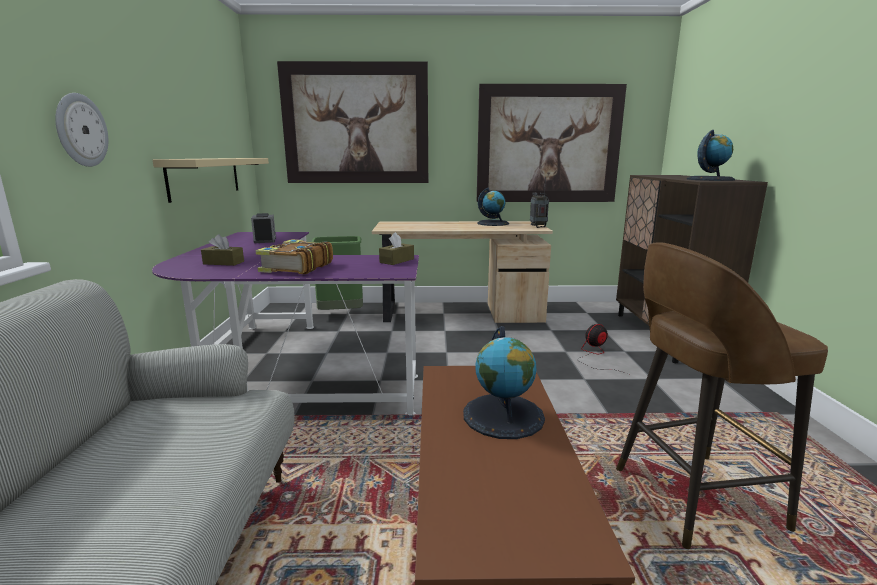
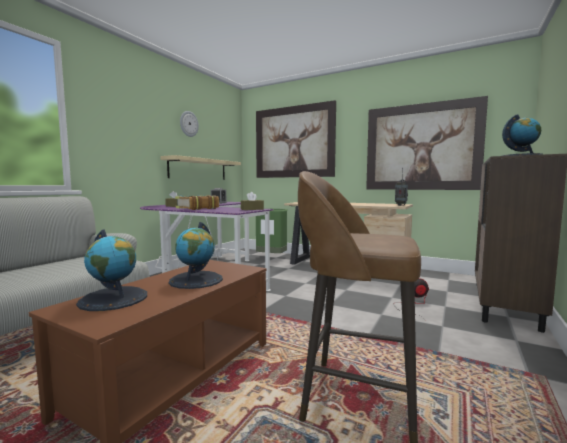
camera: 30 degrees right, 10 degrees down
wall clock [55,93,108,167] -> wall clock moved to [180,111,199,137]
globe [477,188,509,226] -> globe moved to [76,230,147,311]

